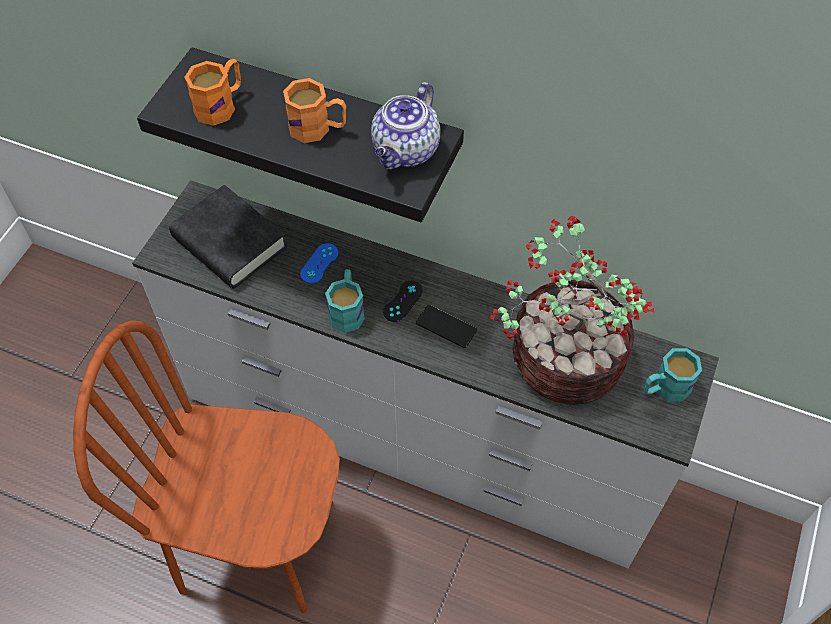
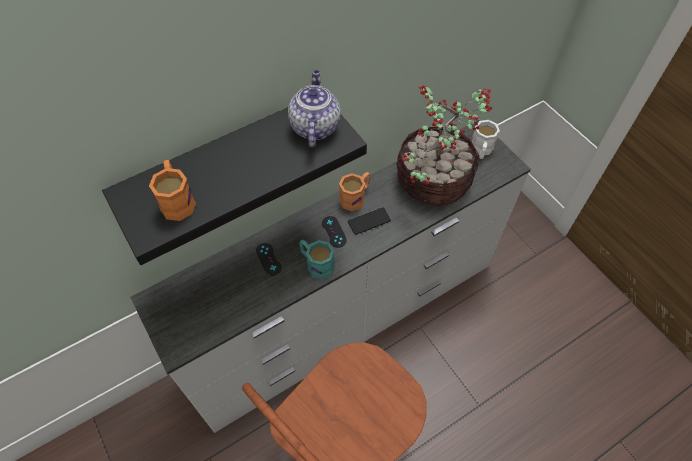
camera: 55 degrees left, 0 degrees up
black book [169,185,287,289] -> none
orange mug [283,78,346,143] -> orange mug moved to [339,172,370,211]
blue game controller [300,243,338,283] -> black game controller [256,243,282,276]
teapot [371,82,440,170] -> teapot turned 150 degrees counterclockwise [288,70,341,147]
turquoise mug [644,348,702,401] -> white mug [471,120,500,159]

